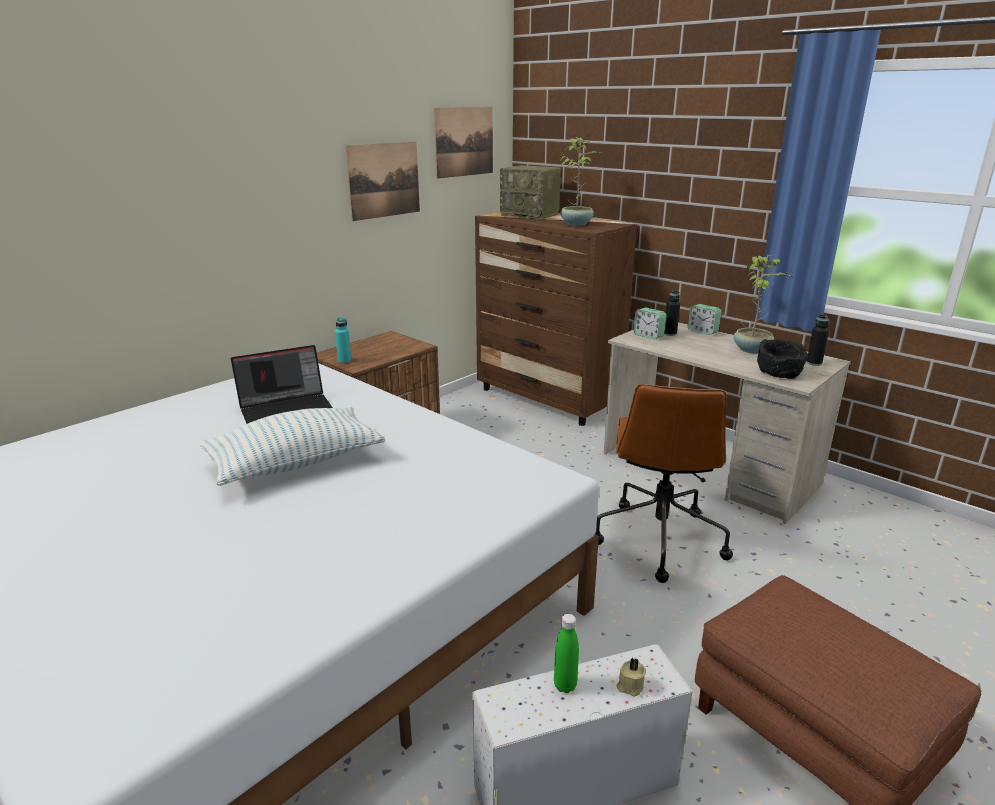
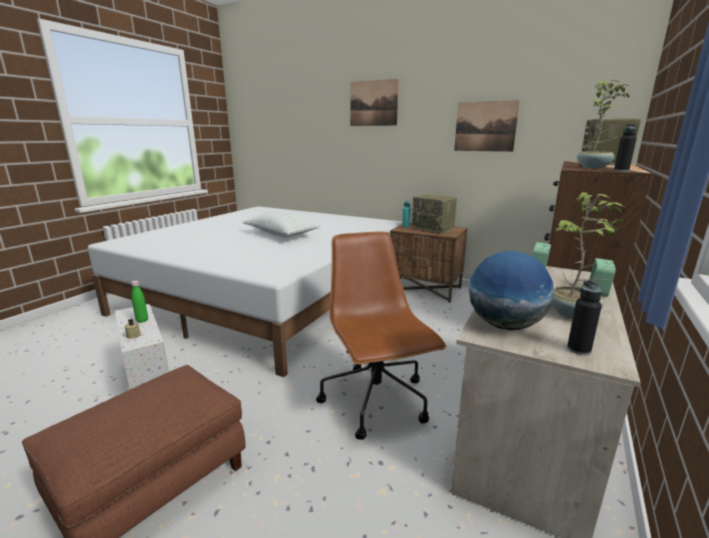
camera: 75 degrees right, 5 degrees down
laptop [231,345,333,424] -> none
picture [434,107,493,179] -> picture moved to [350,79,399,126]
brown office chair [595,384,733,583] -> brown office chair turned 75 degrees clockwise [316,231,446,440]
black bottle [664,290,680,336] -> black bottle moved to [614,125,636,172]
black bowl [757,339,808,379] -> globe [469,251,554,330]
none -> radio [412,194,457,234]

